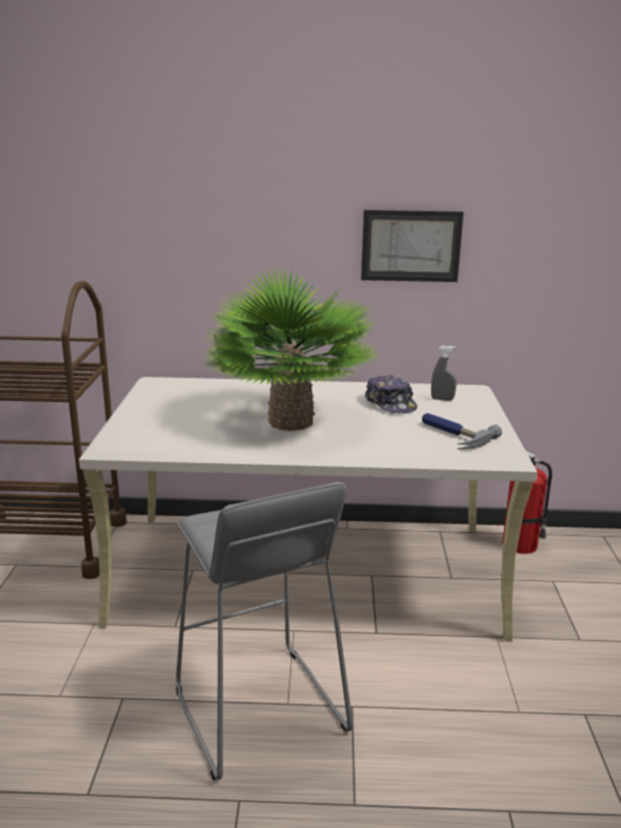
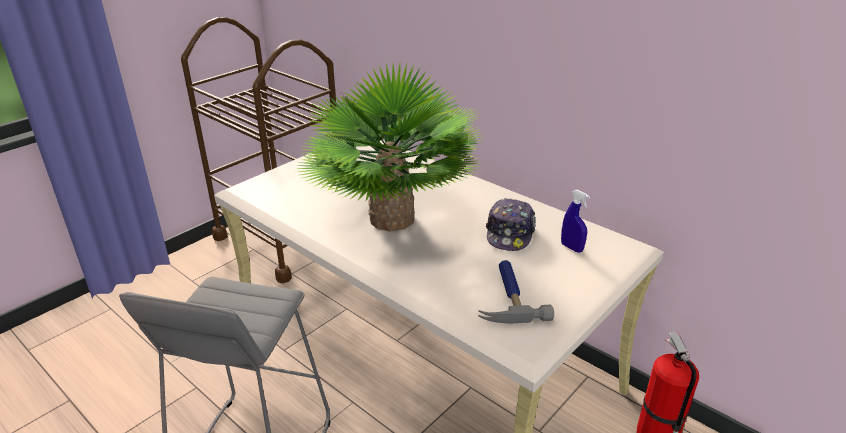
camera: 40 degrees right, 10 degrees up
picture [361,210,464,282] -> none
grey spray bottle [431,346,457,401] -> blue spray bottle [561,190,590,253]

